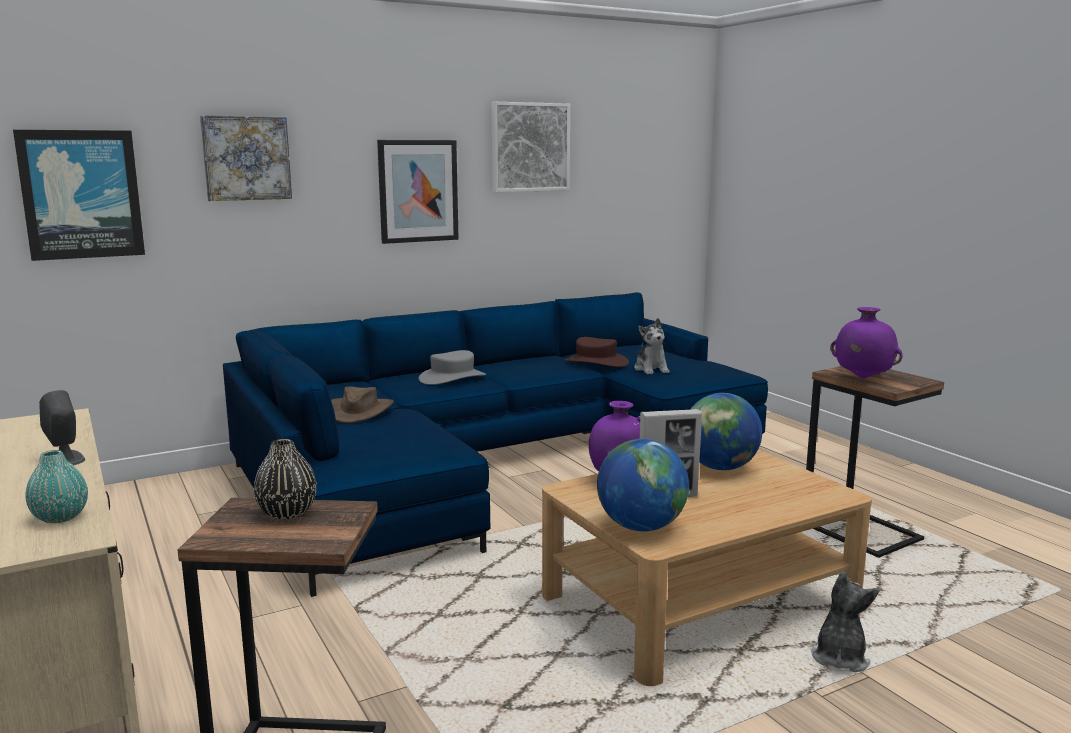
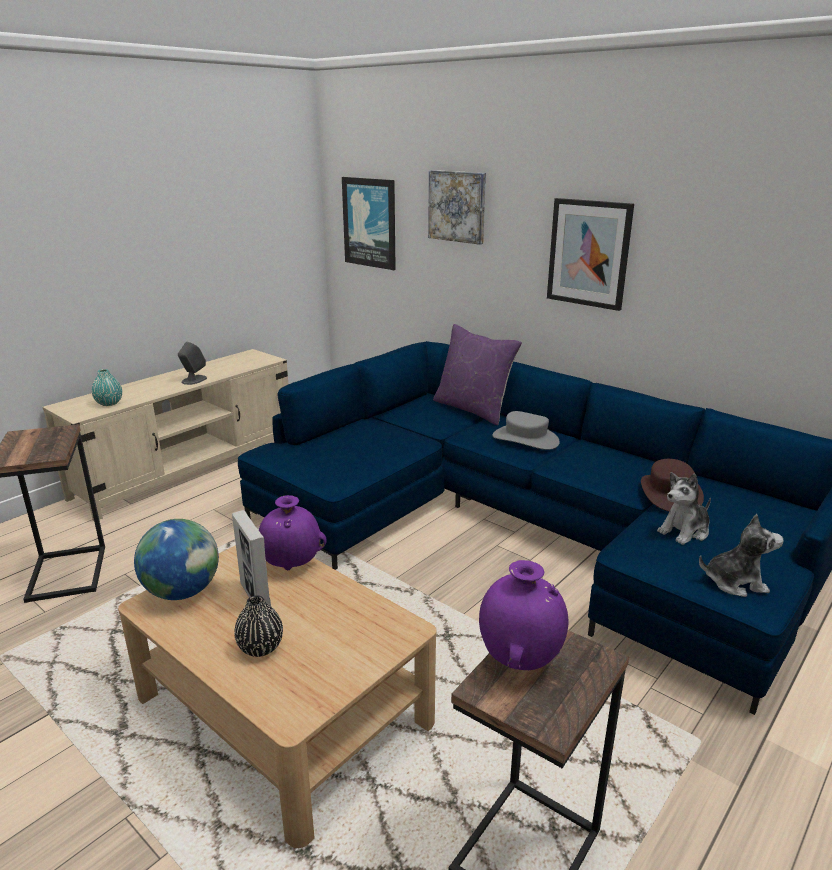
camera: 70 degrees right, 10 degrees up
black vase [254,439,317,519] -> black vase moved to [234,595,283,657]
brown hat [331,386,394,423] -> none
picture [491,102,570,192] -> none
globe [690,393,762,470] -> none
plush toy [811,572,879,672] -> plush toy moved to [699,514,784,597]
none -> purple pillow [433,324,522,425]

